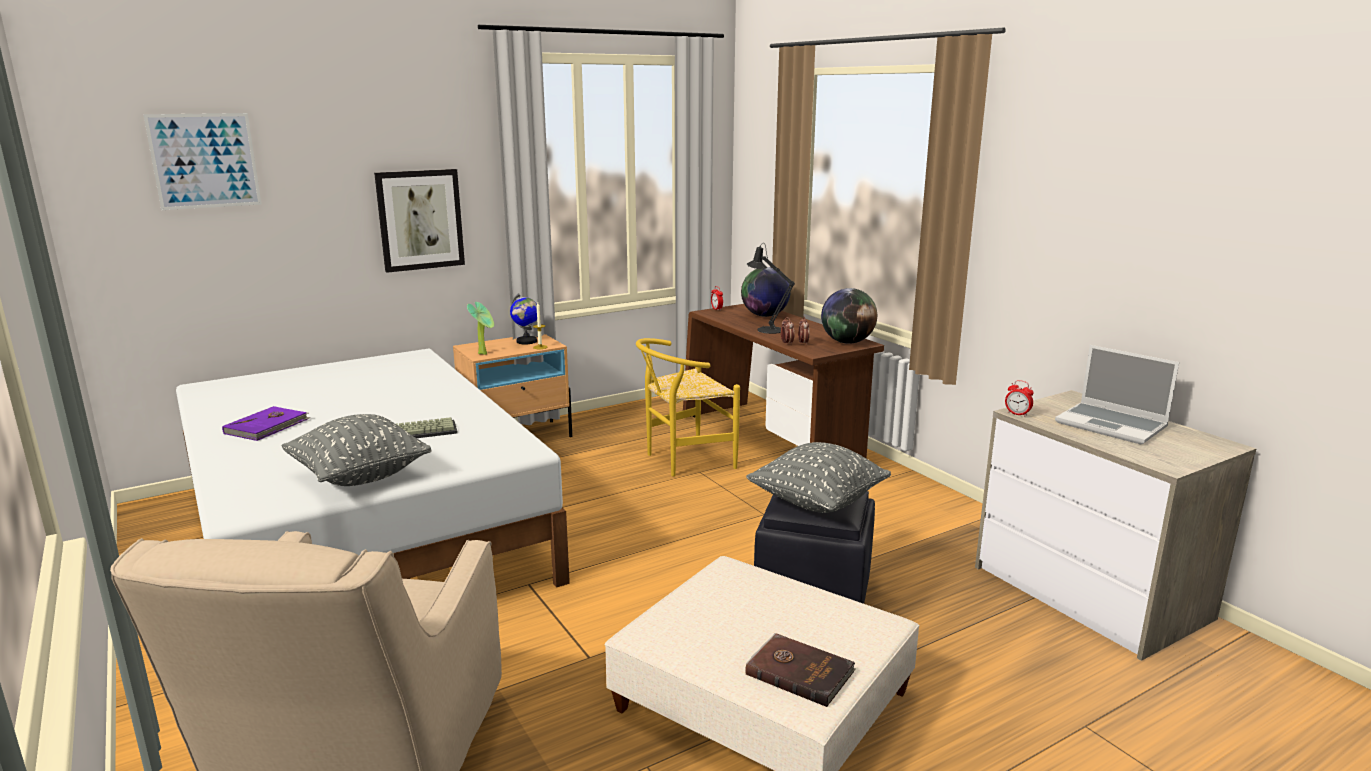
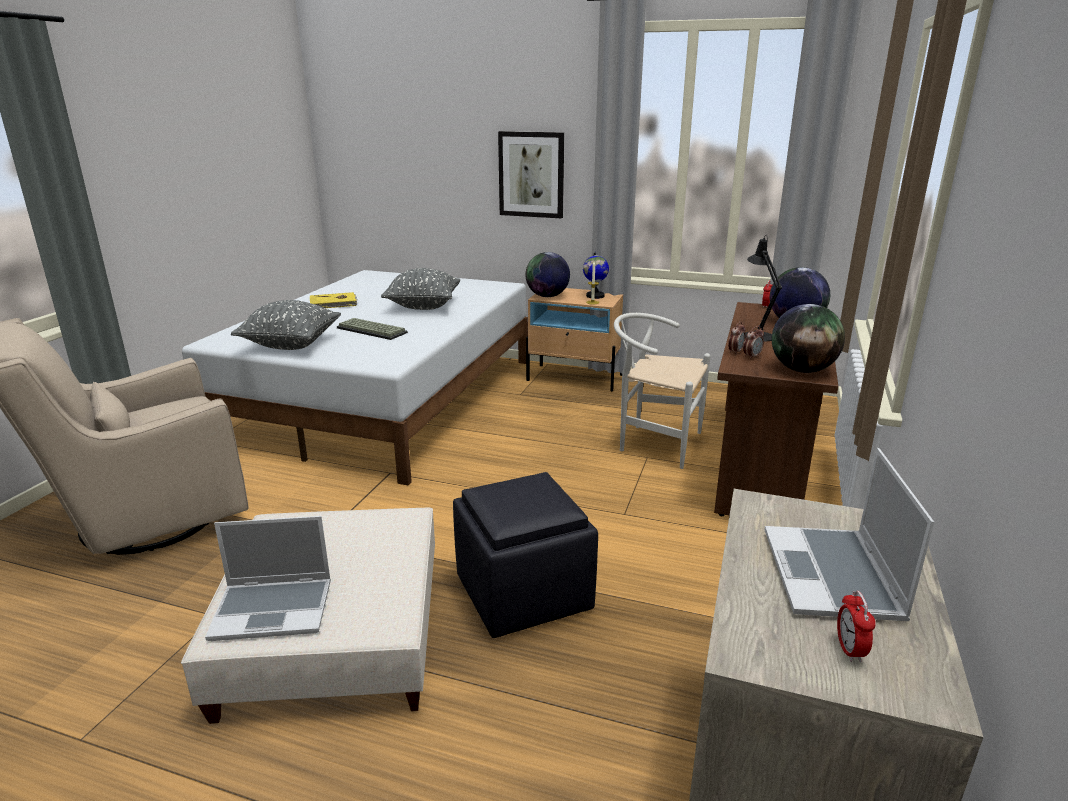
camera: 50 degrees right, 5 degrees up
picture [143,113,261,210] -> none
purple book [222,406,311,441] -> yellow book [310,292,357,308]
potted plant [467,302,494,355] -> globe [526,252,570,297]
yellow chair [636,338,740,476] -> white chair [614,313,710,469]
grey pillow [746,442,891,513] -> grey pillow moved to [381,268,460,310]
brown book [746,633,856,707] -> laptop [205,516,331,641]
alarm clock [1005,380,1034,417] -> alarm clock moved to [837,591,876,662]

